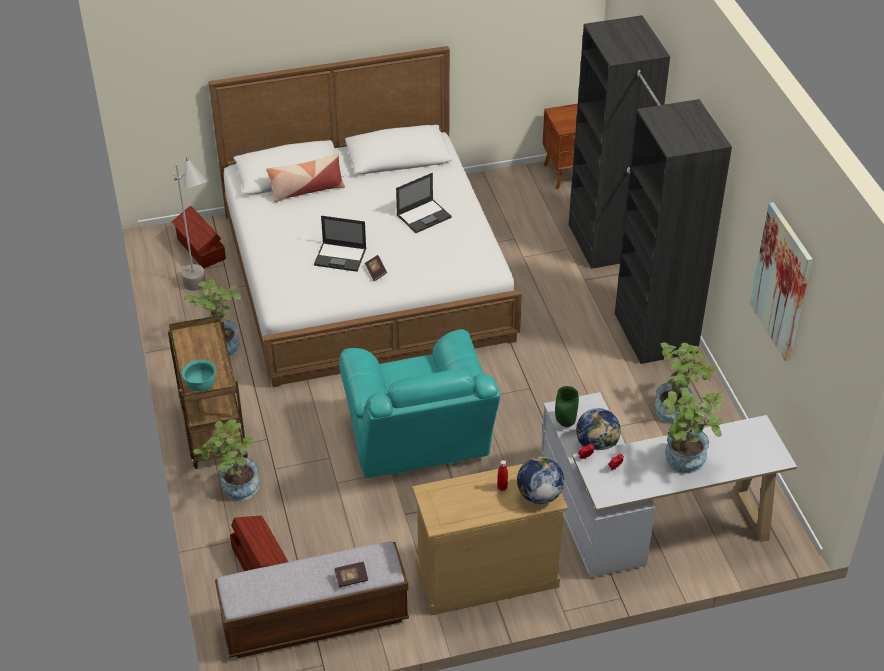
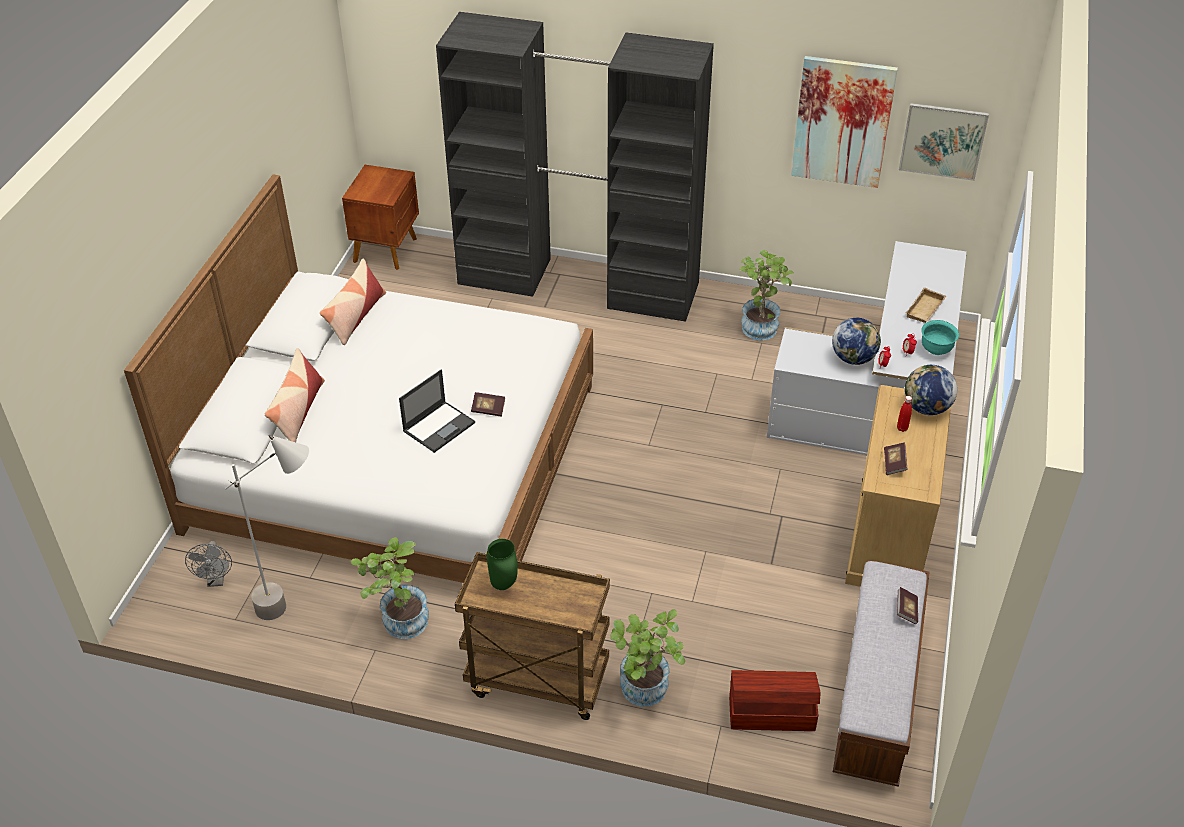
camera: 60 degrees left, 0 degrees up
brown storage box [172,205,226,269] -> grey fan [185,541,232,587]
turquoise bowl [182,360,216,392] -> turquoise bowl moved to [921,320,959,355]
turquoise armchair [339,329,500,478] -> none
laptop [396,173,452,233] -> none
green vase [555,386,579,427] -> green vase moved to [487,539,518,590]
potted plant [663,389,724,474] -> beige tray [906,287,946,323]
none -> pillow [319,259,386,345]
none -> book [884,442,907,475]
none -> picture [899,103,989,181]

